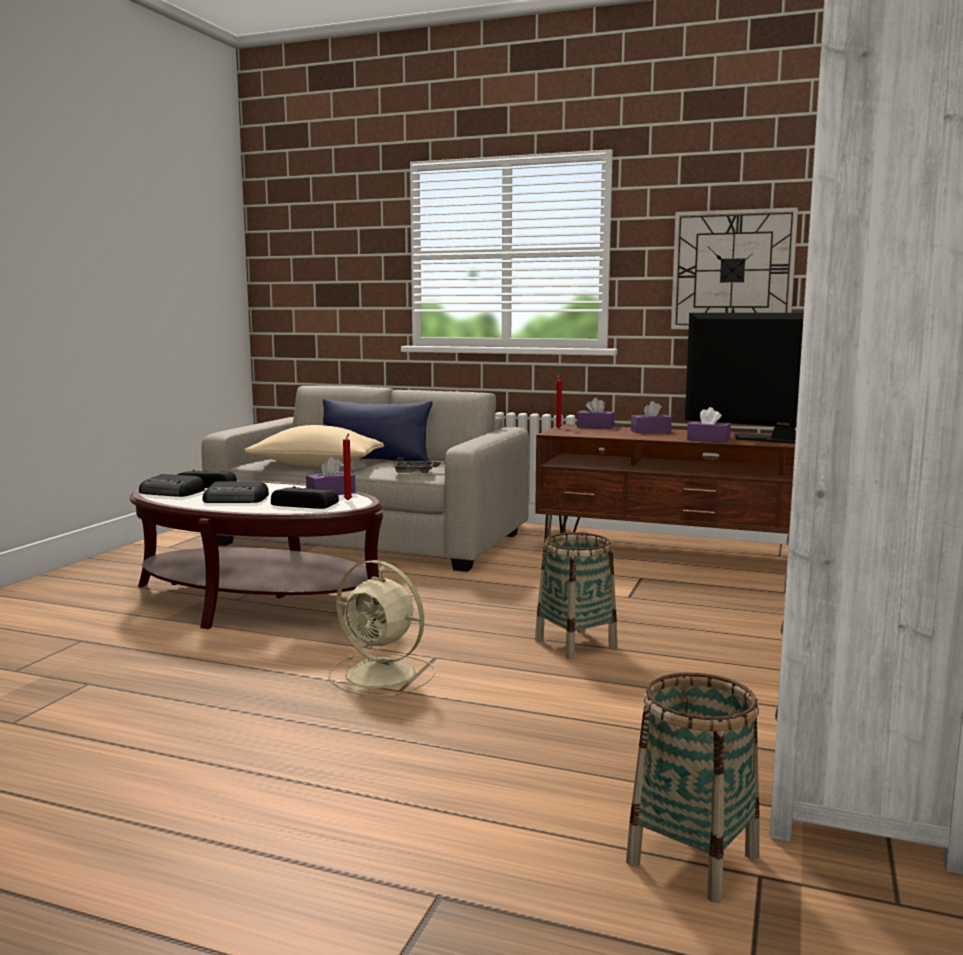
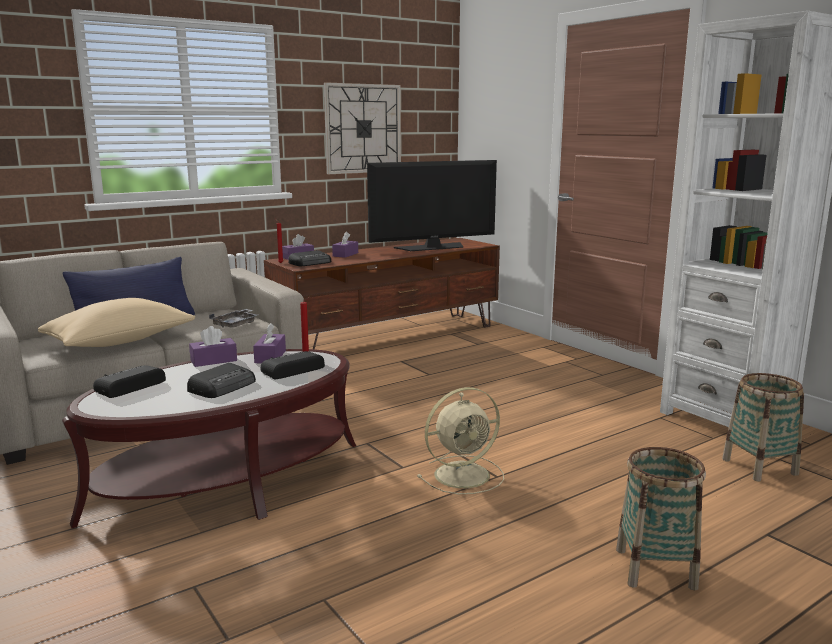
camera: 55 degrees left, 5 degrees up
radio [139,474,205,497] -> radio moved to [288,250,331,266]
basket [535,532,618,659] -> basket moved to [616,447,706,590]
purple tissue box [687,407,731,443] -> purple tissue box moved to [189,326,237,367]

